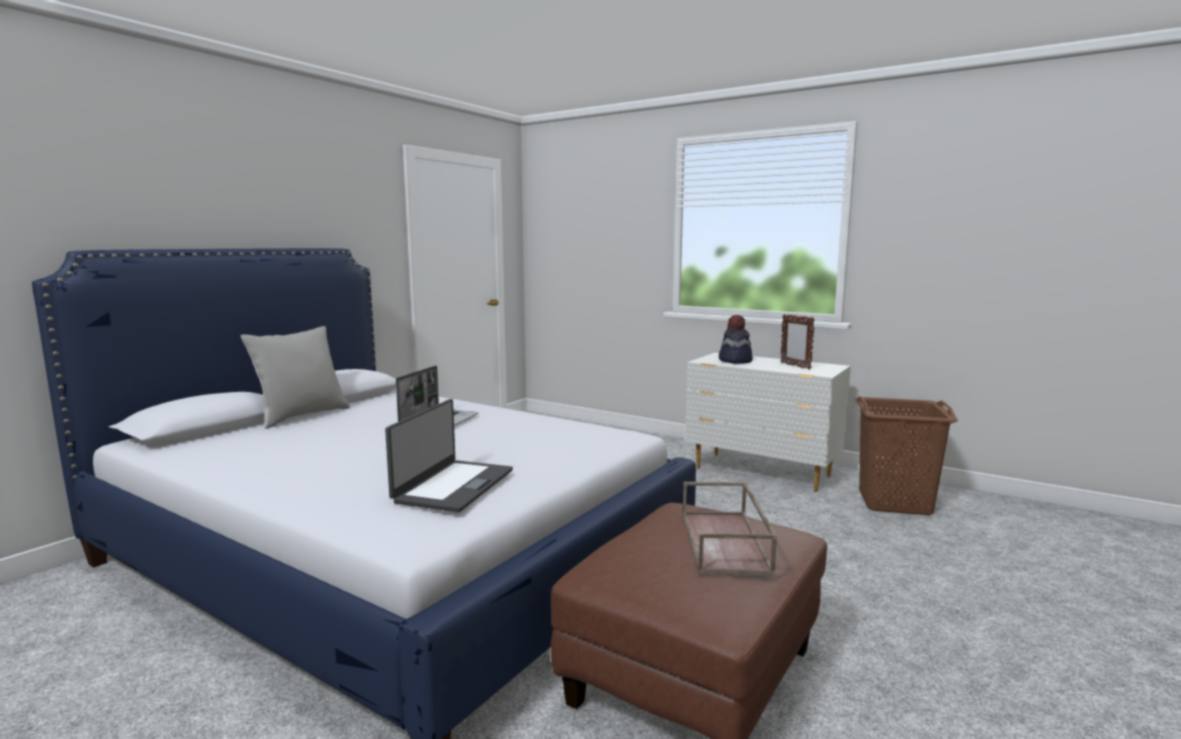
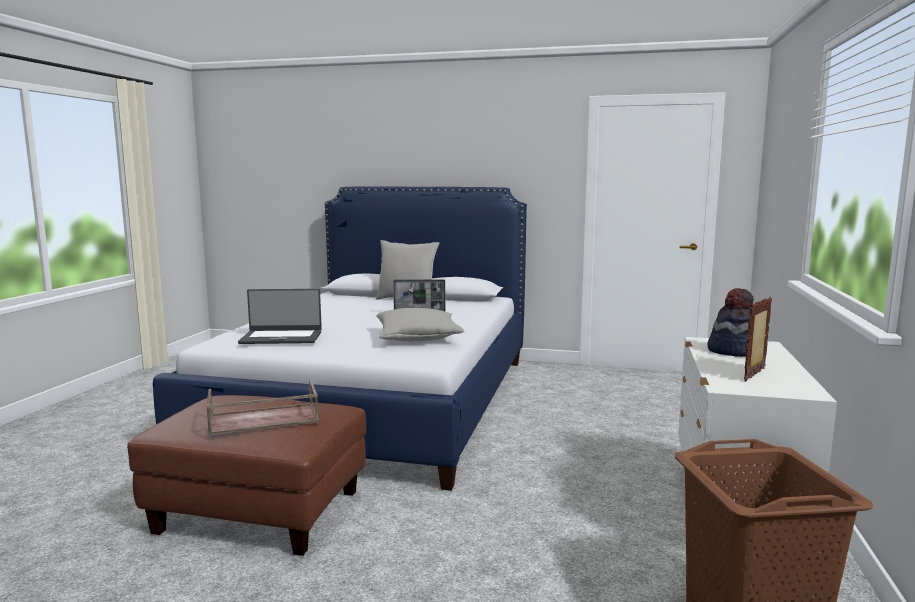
camera: 70 degrees right, 0 degrees up
none -> grey pillow [376,308,464,341]

